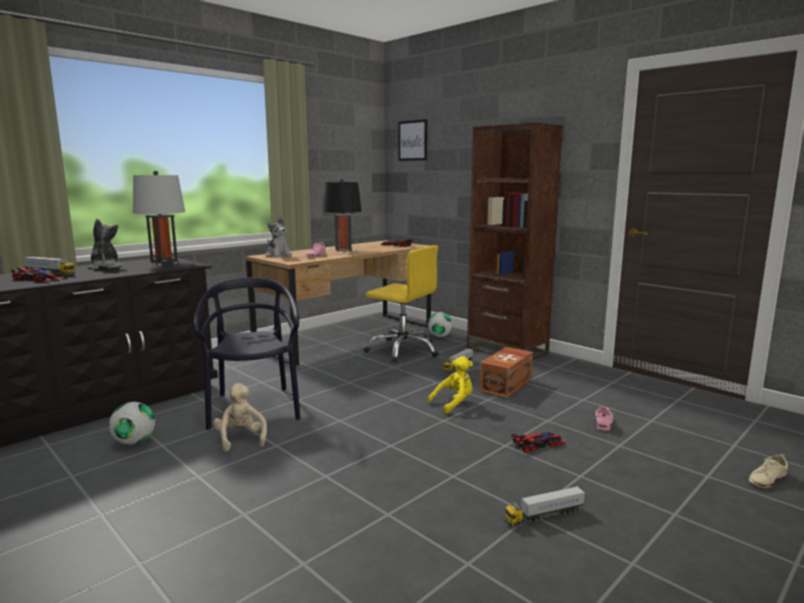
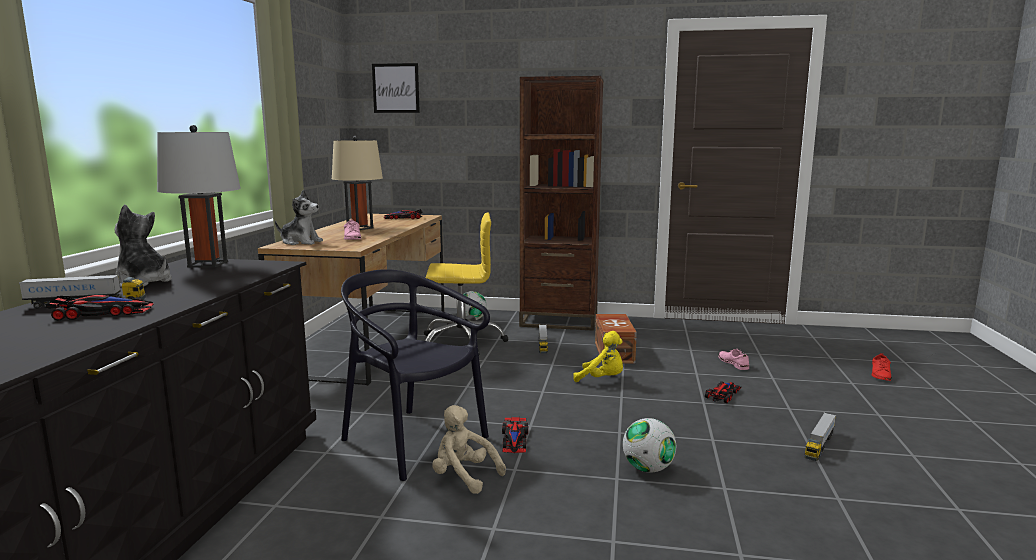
camera: 35 degrees left, 0 degrees up
football [109,402,155,444] -> football moved to [623,418,676,473]
black table lamp [323,179,362,251] -> beige table lamp [332,136,383,230]
yellow plush toy [428,356,473,414] -> yellow plush toy turned 90 degrees clockwise [573,331,623,382]
beige shoe [749,454,788,488] -> red shoe [872,353,892,381]
none -> toy car [502,417,528,453]

